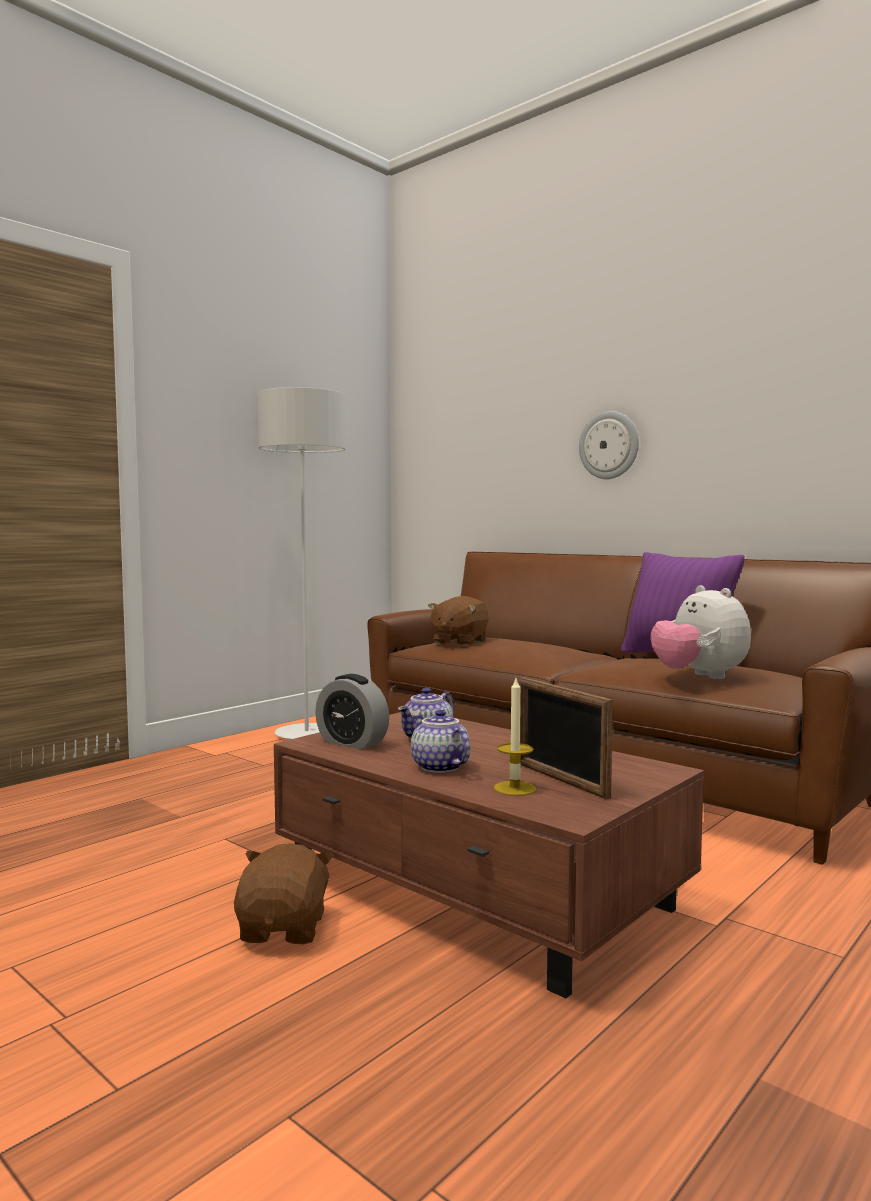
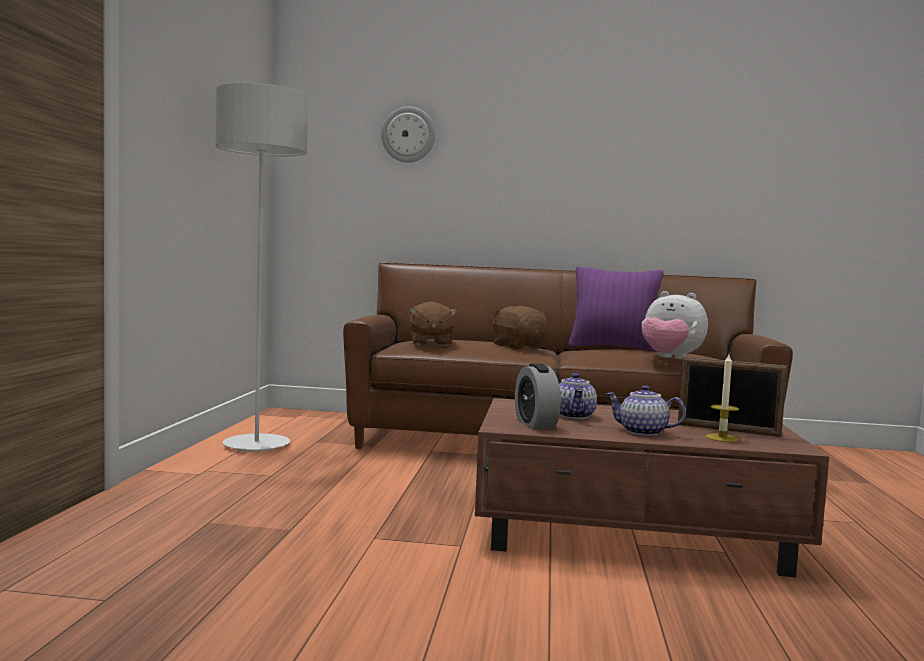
camera: 35 degrees left, 0 degrees up
brown plush toy [234,843,334,944] -> brown plush toy moved to [491,306,548,349]
alarm clock [315,674,389,750] -> alarm clock turned 75 degrees clockwise [515,363,561,430]
wall clock [579,411,639,479] -> wall clock moved to [381,107,435,162]

